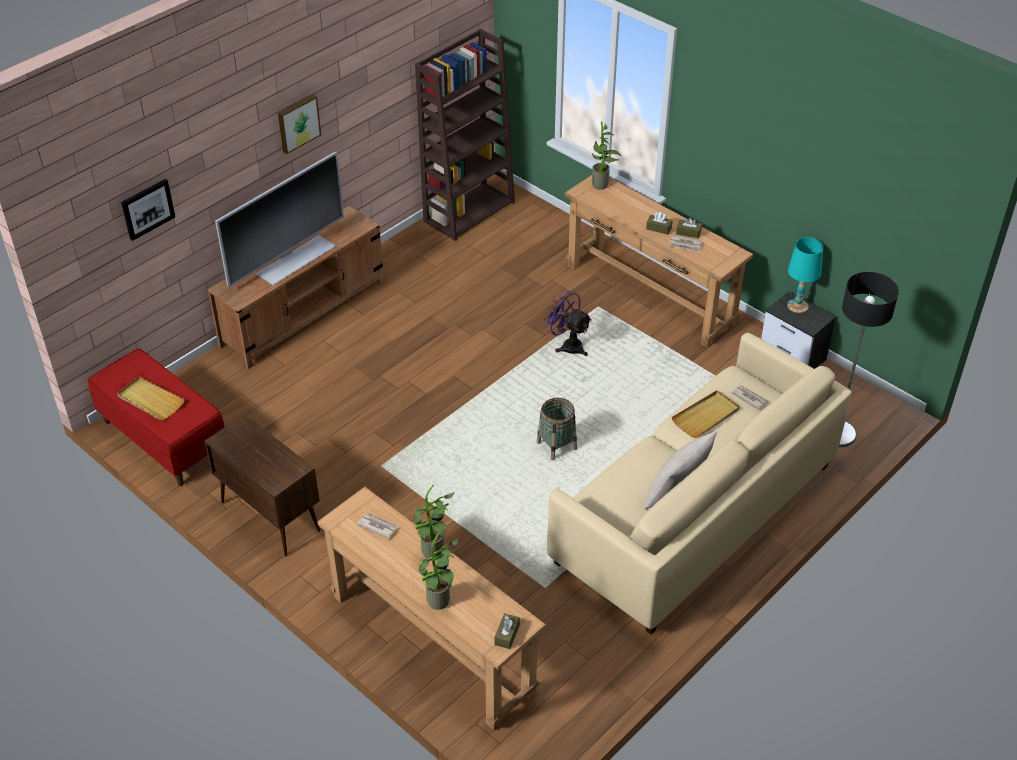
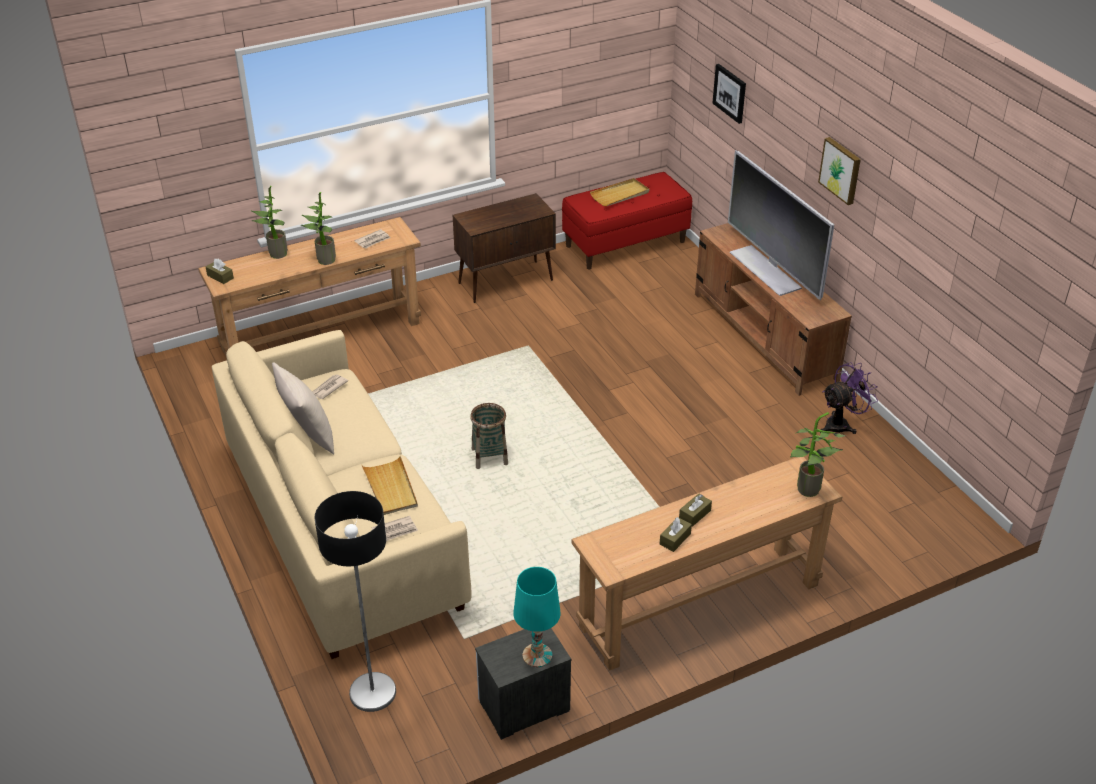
camera: 110 degrees right, 5 degrees down
brown bookcase [415,29,515,241] -> none
purple fan [543,290,592,356] -> purple fan moved to [820,362,878,434]
newspaper [669,235,703,252] -> newspaper moved to [312,375,348,399]

